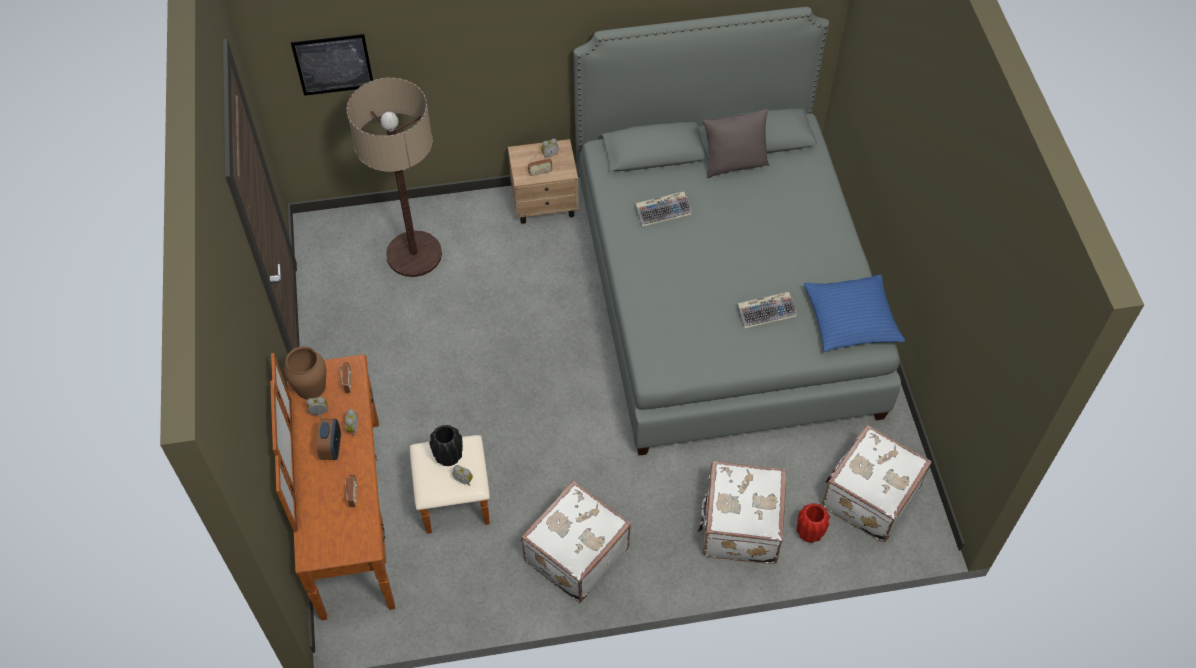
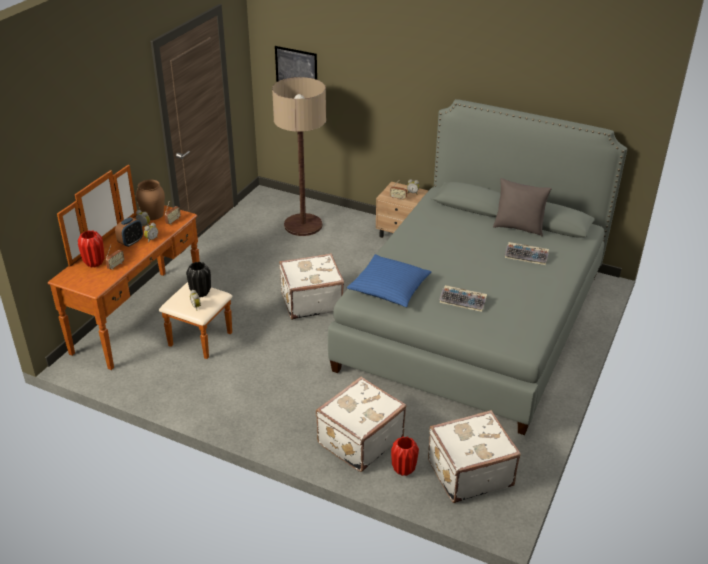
camera: 35 degrees right, 20 degrees down
white suitcase [521,481,631,602] -> white suitcase moved to [279,253,344,320]
keyboard [636,191,692,226] -> keyboard moved to [505,242,549,265]
blue pillow [804,274,905,352] -> blue pillow moved to [347,254,432,307]
none -> red vase [78,230,104,267]

